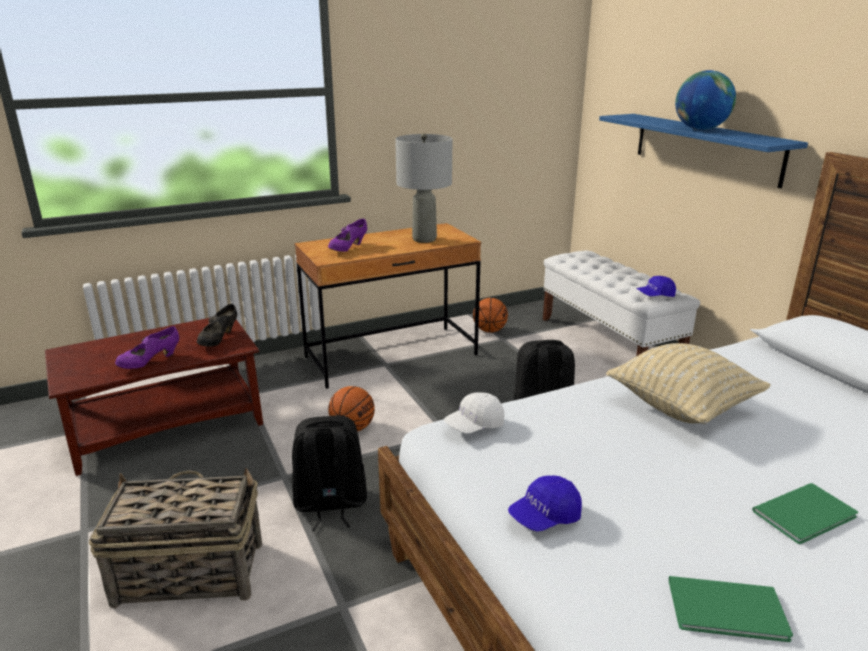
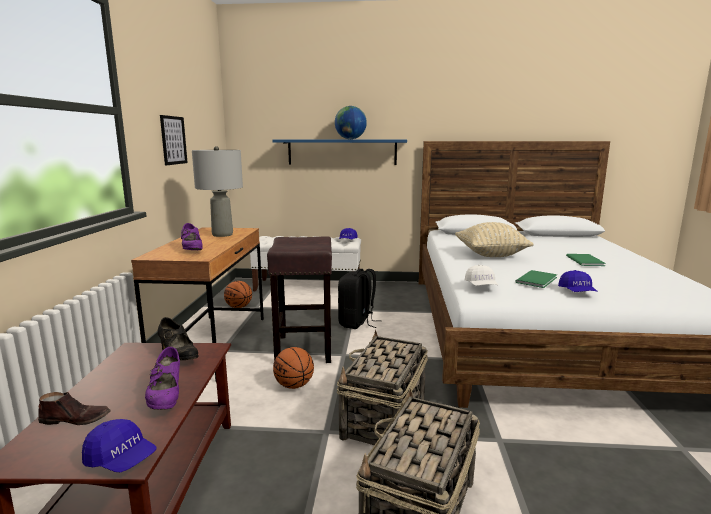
camera: 60 degrees left, 10 degrees down
black backpack [292,415,367,531] -> basket [337,330,428,445]
green book [669,576,793,642] -> green book moved to [515,270,557,288]
none -> brown shoe [38,392,111,425]
none -> blue cap [82,419,156,472]
none -> picture [160,115,188,165]
none -> brown stool [267,236,332,363]

